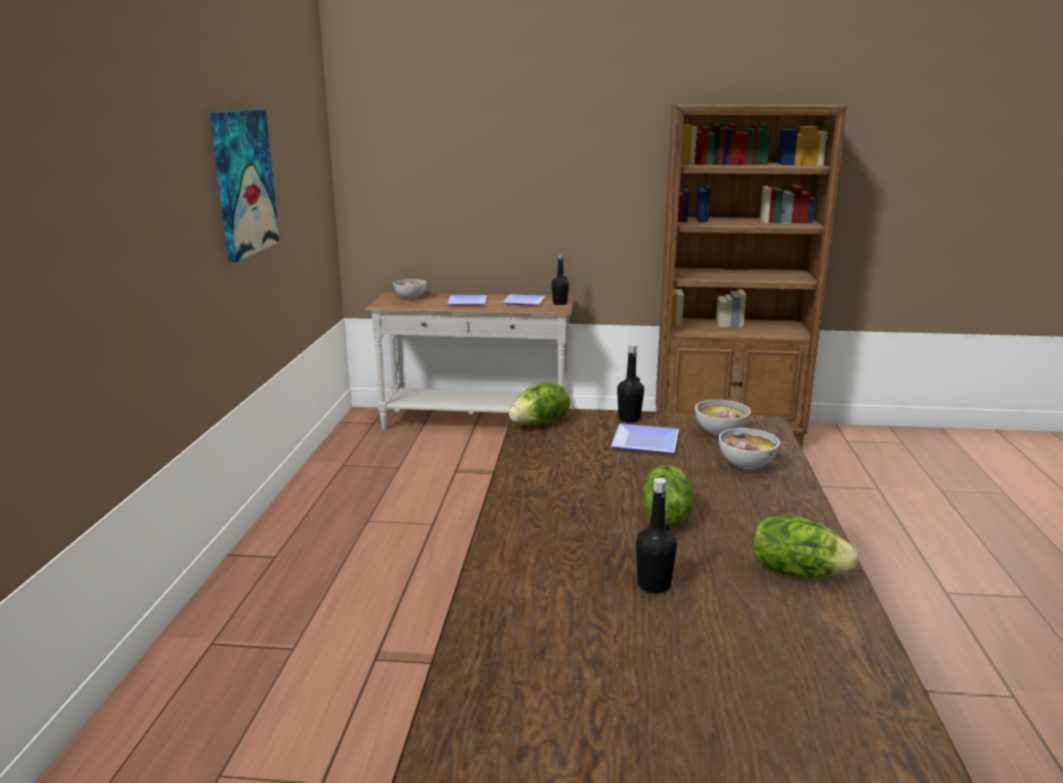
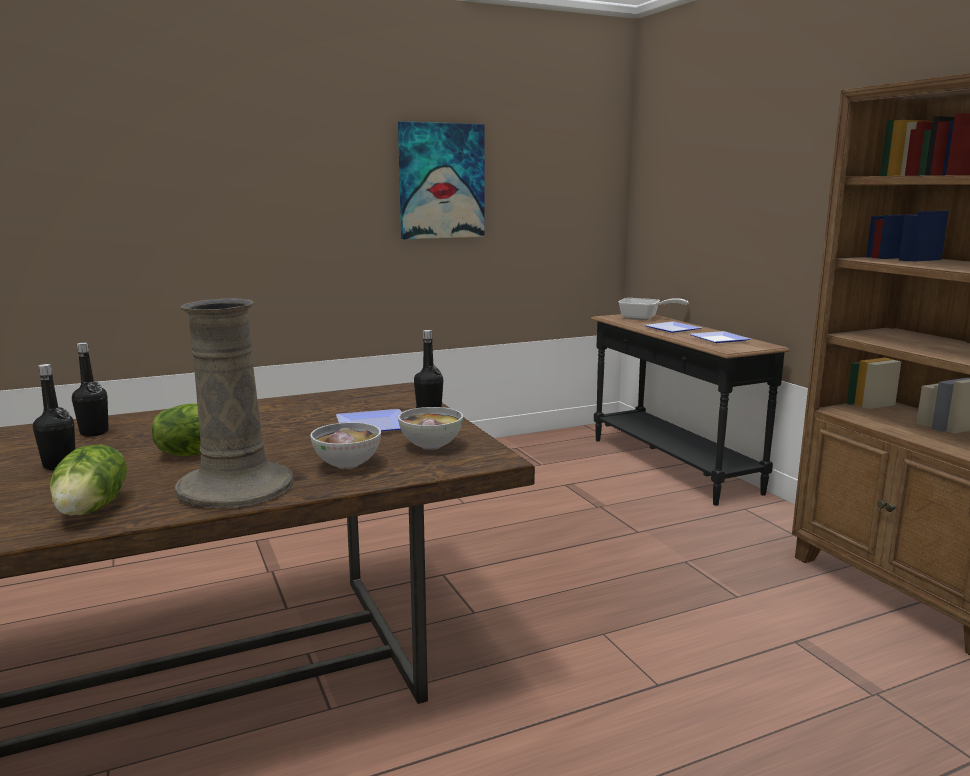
camera: 60 degrees right, 5 degrees down
white console table [365,292,574,430] -> black console table [591,314,790,506]
bowl [393,279,426,300] -> frying pan [619,298,689,320]
lettuce [509,383,570,425] -> none
black bottle [552,254,569,305] -> black bottle moved to [72,343,109,437]
none -> beige vase [175,299,294,508]

